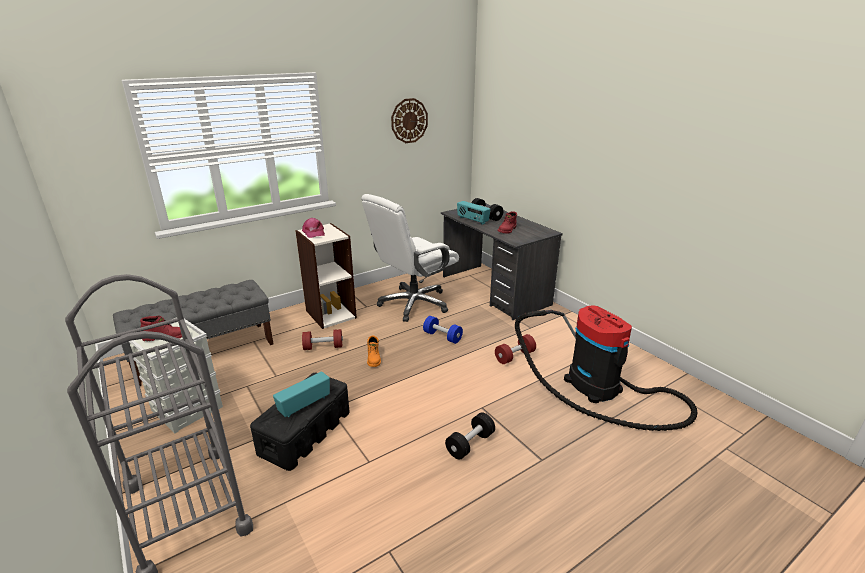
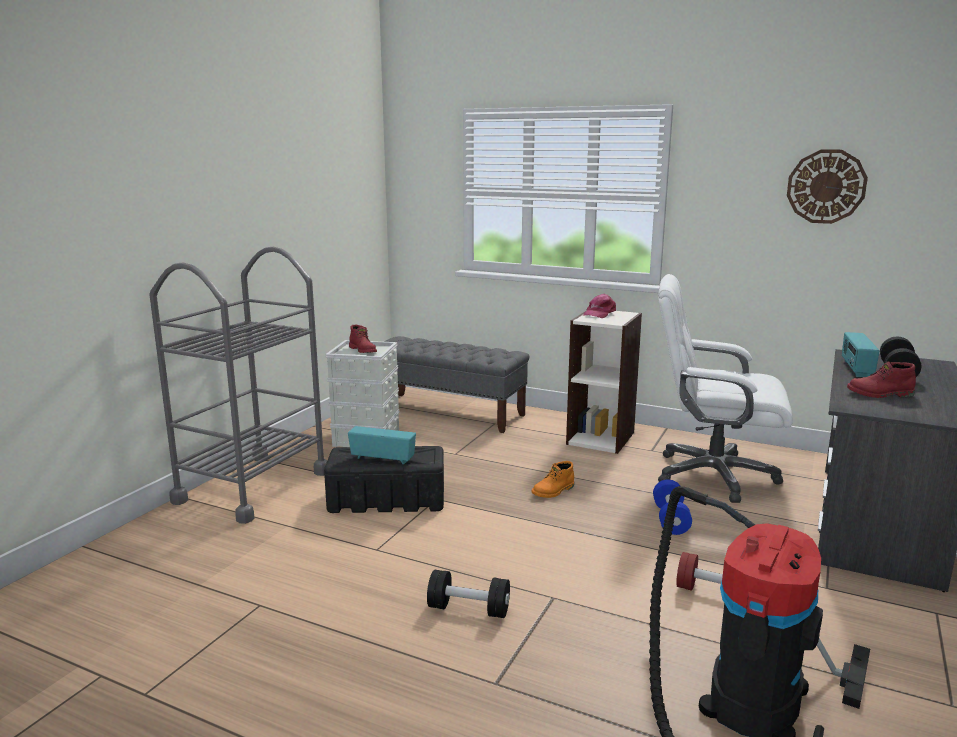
camera: 60 degrees right, 10 degrees down
red dumbbell [302,329,343,350] -> none

